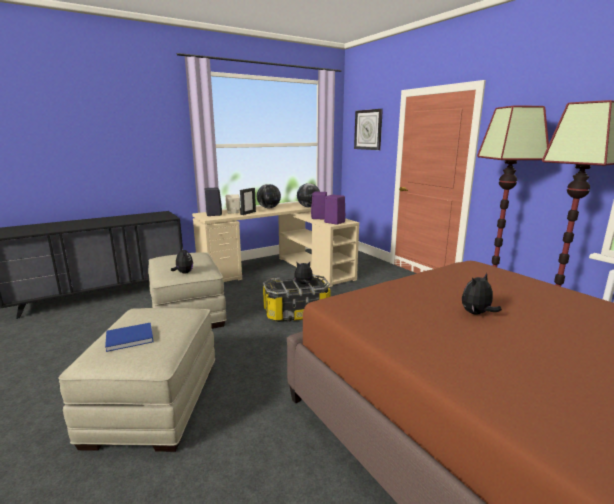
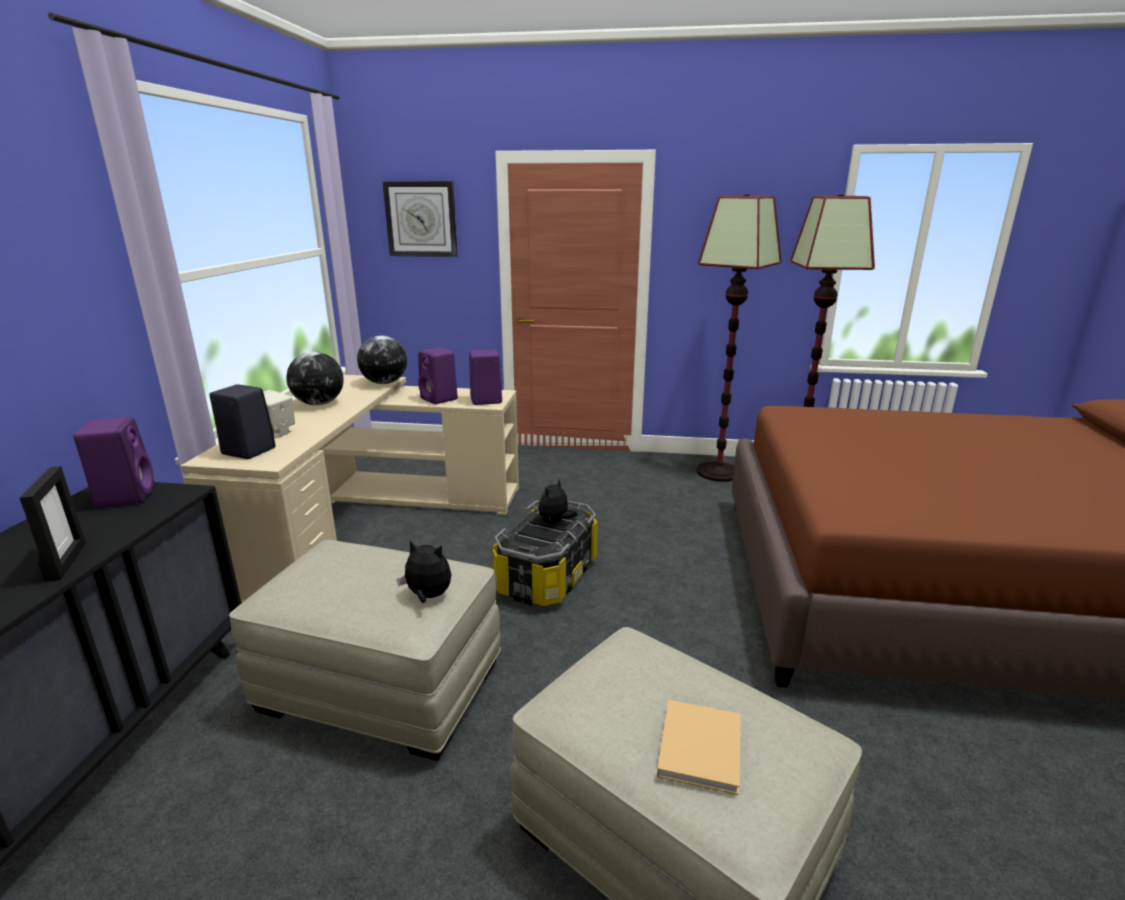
camera: 50 degrees left, 5 degrees up
blue book [105,323,153,352] -> beige book [657,700,741,795]
picture frame [240,188,256,215] -> picture frame moved to [20,466,86,582]
plush toy [462,273,502,315] -> none
none -> purple speaker [73,417,155,508]

